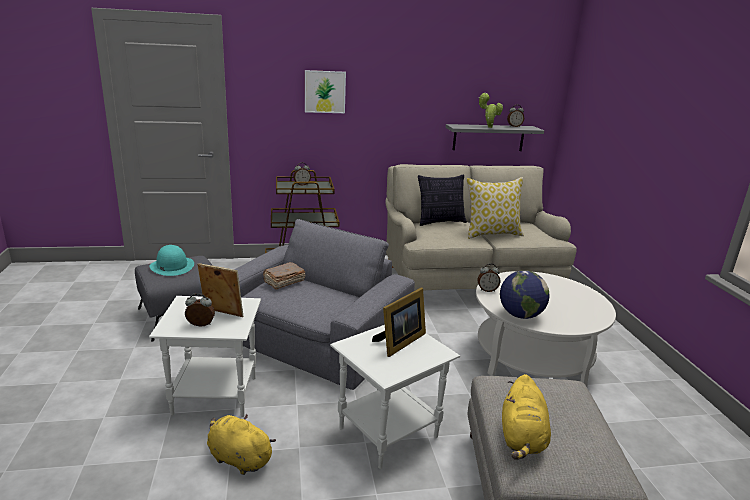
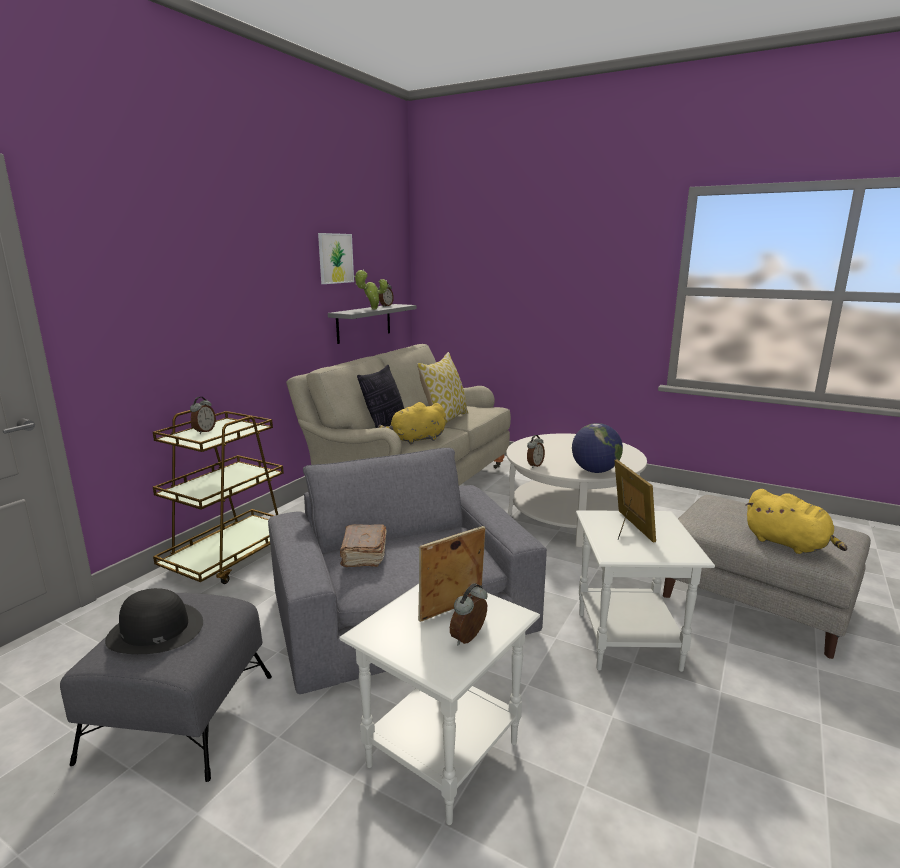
camera: 50 degrees left, 5 degrees down
turquoise hat [149,245,194,276] -> black hat [105,588,203,654]
yellow plush toy [207,414,276,475] -> yellow plush toy moved to [378,402,446,444]
picture [305,70,346,113] -> picture moved to [318,233,354,284]

